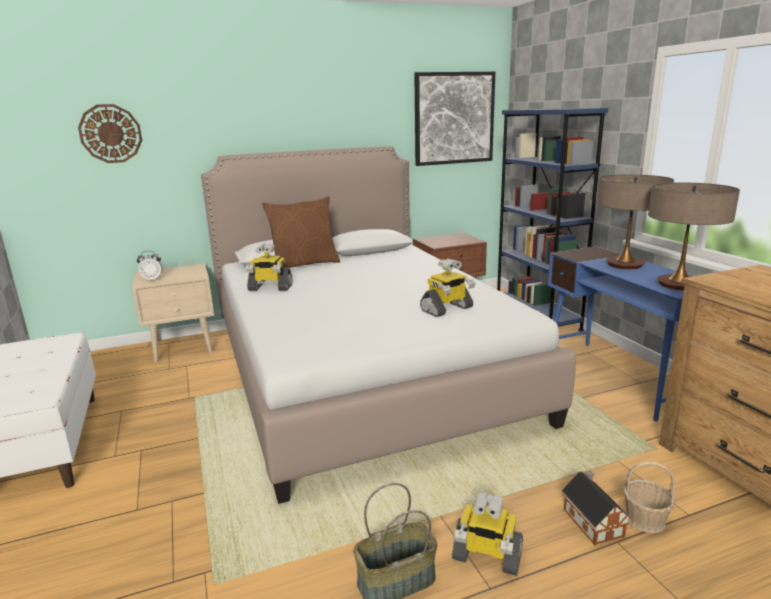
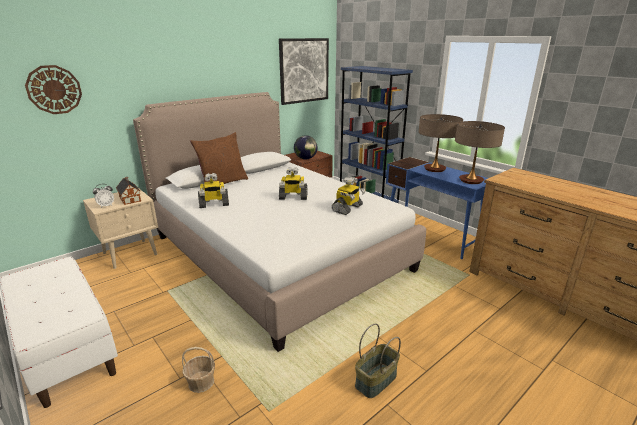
camera: 20 degrees left, 5 degrees up
toy robot [452,492,523,576] -> toy robot moved to [279,167,307,200]
toy house [562,470,631,545] -> toy house moved to [116,177,141,205]
basket [624,462,675,533] -> basket moved to [182,347,215,393]
none -> globe [294,135,318,159]

